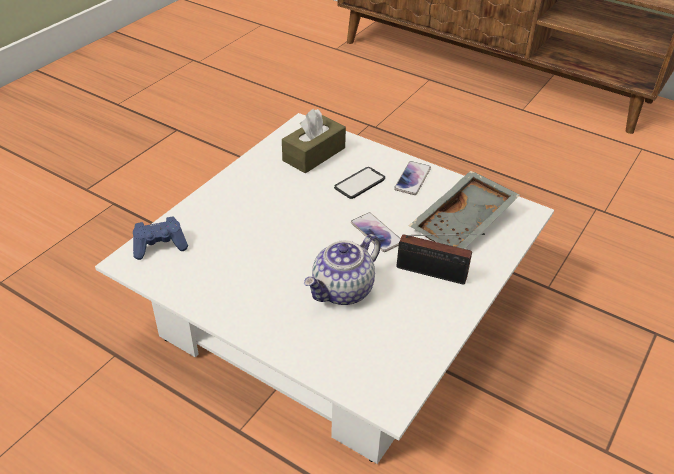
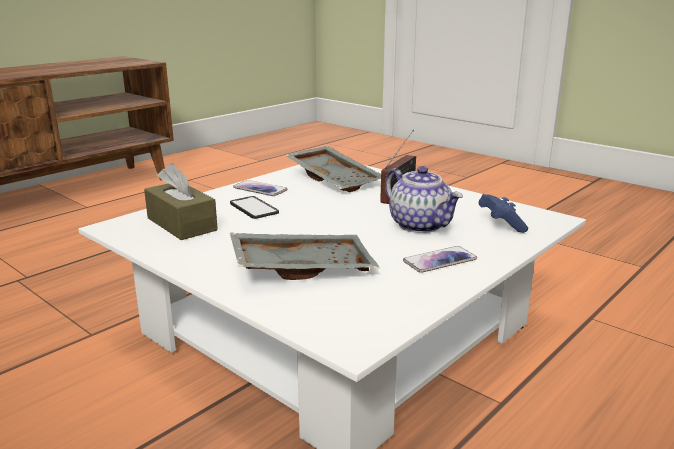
camera: 80 degrees left, 20 degrees down
blue game controller [133,216,188,260] -> blue game controller moved to [479,194,528,233]
phone [351,213,401,252] -> phone moved to [403,246,477,273]
none -> grey tray [230,233,380,280]

